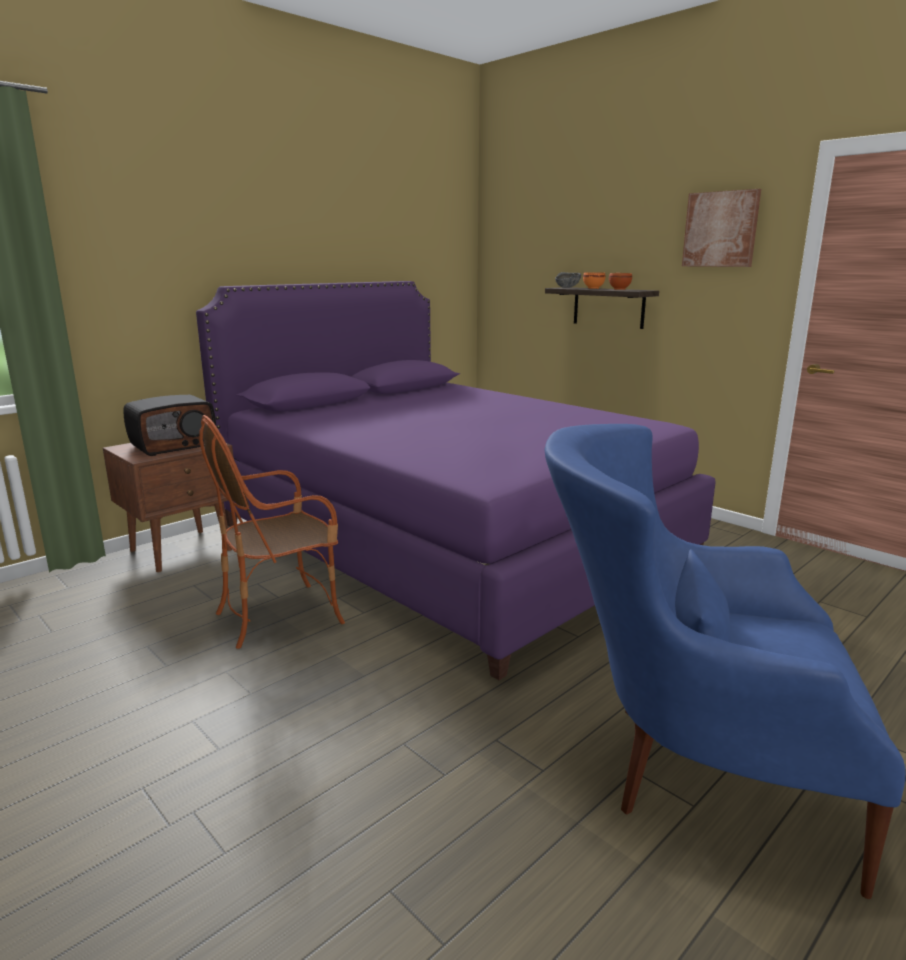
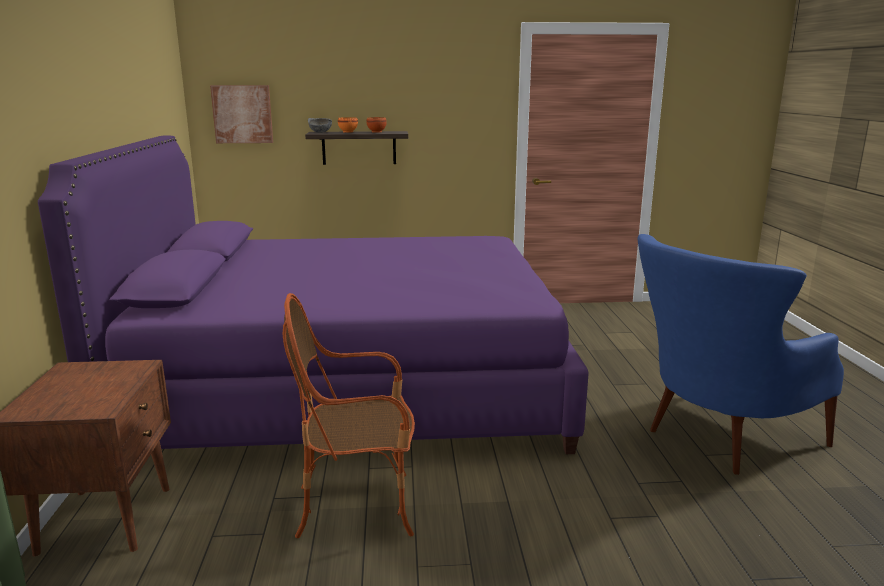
camera: 50 degrees left, 0 degrees up
radio [124,395,216,456] -> none
armchair [199,415,345,649] -> armchair turned 75 degrees clockwise [283,293,415,538]
picture [682,189,761,267] -> picture moved to [210,85,273,143]

